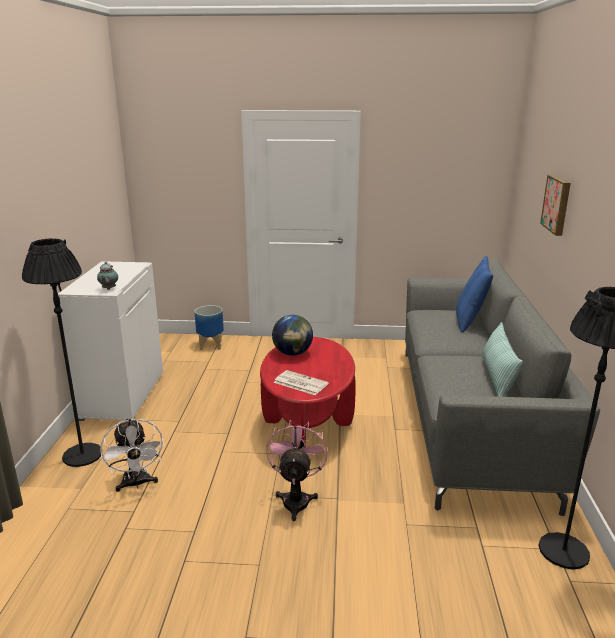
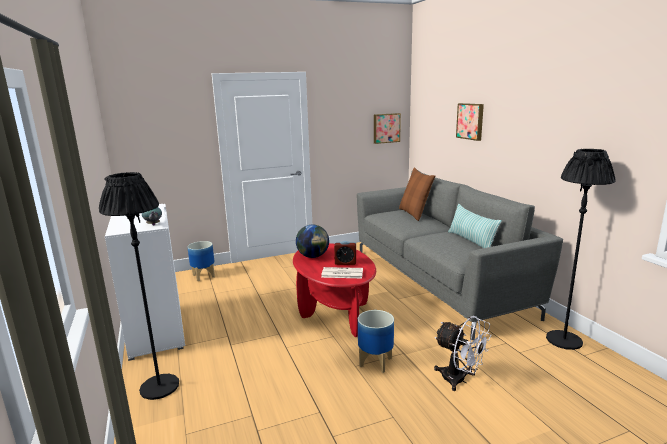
camera: 25 degrees left, 5 degrees down
white fan [100,418,164,492] -> white fan moved to [434,316,492,391]
pink fan [266,420,328,521] -> planter [358,310,394,373]
blue pillow [456,256,493,333] -> brown pillow [399,167,435,221]
none -> alarm clock [334,241,356,265]
none -> picture [374,113,401,144]

